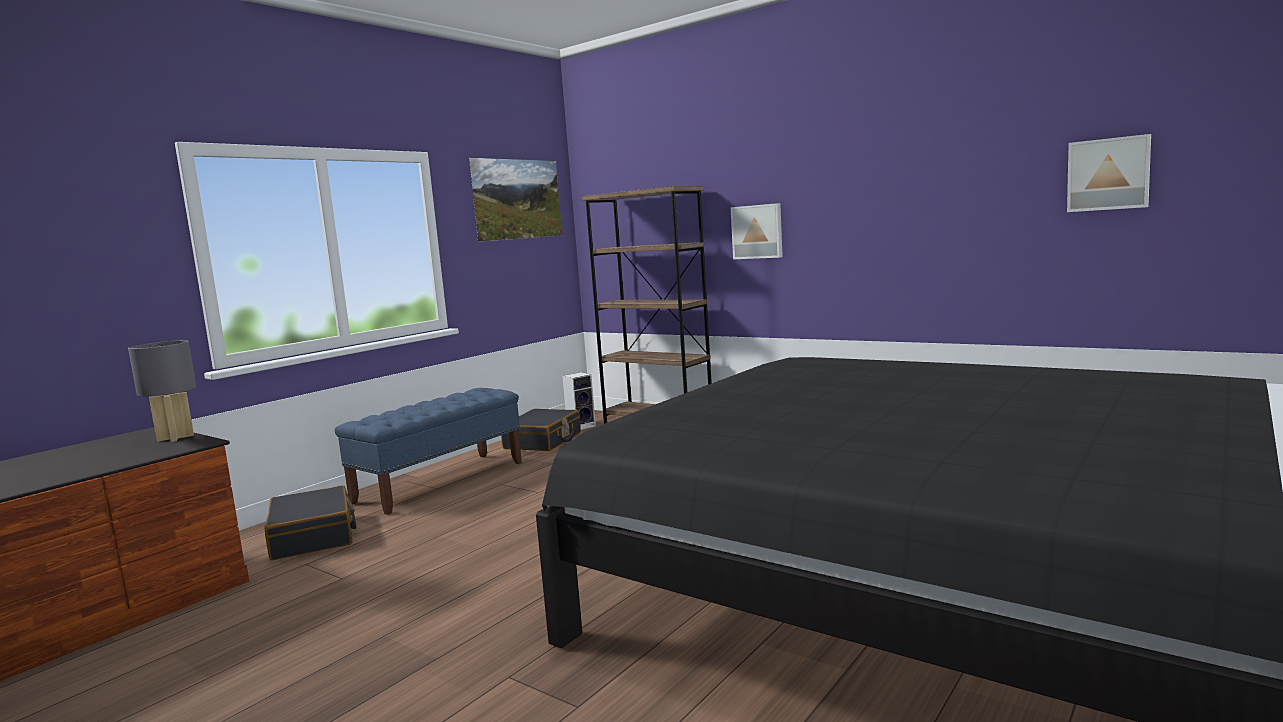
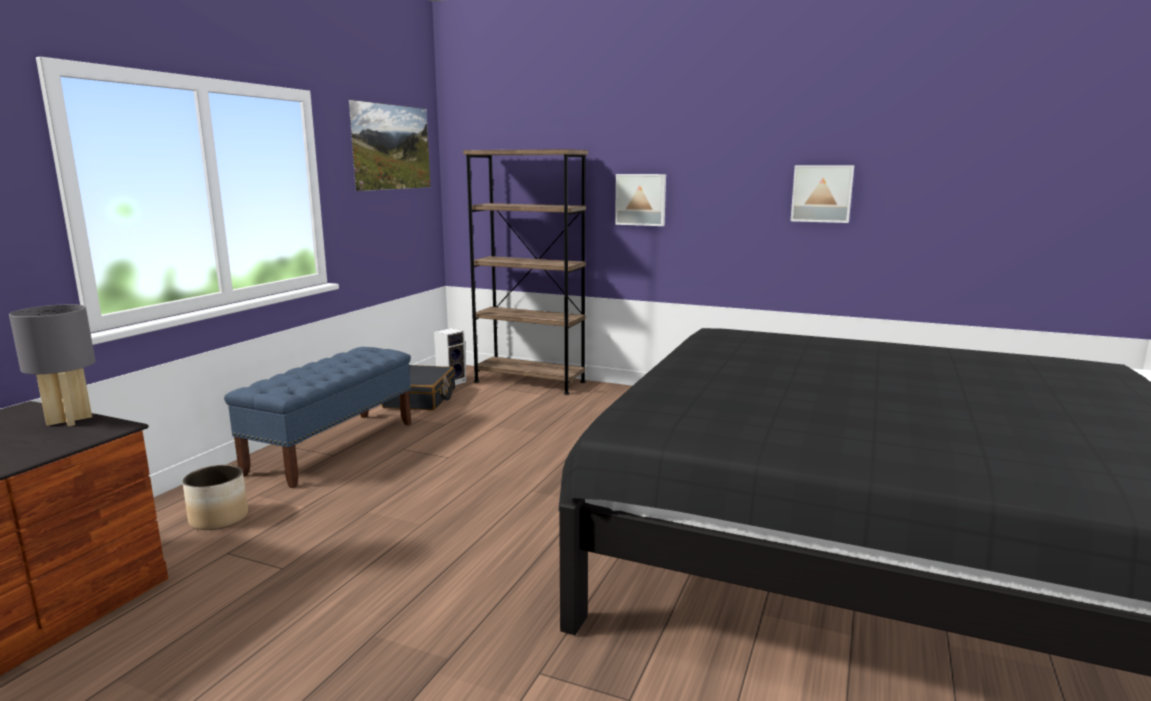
camera: 15 degrees left, 5 degrees up
black suitcase [265,485,356,560] -> planter [182,465,248,530]
picture [1067,134,1151,212] -> picture moved to [791,165,854,223]

